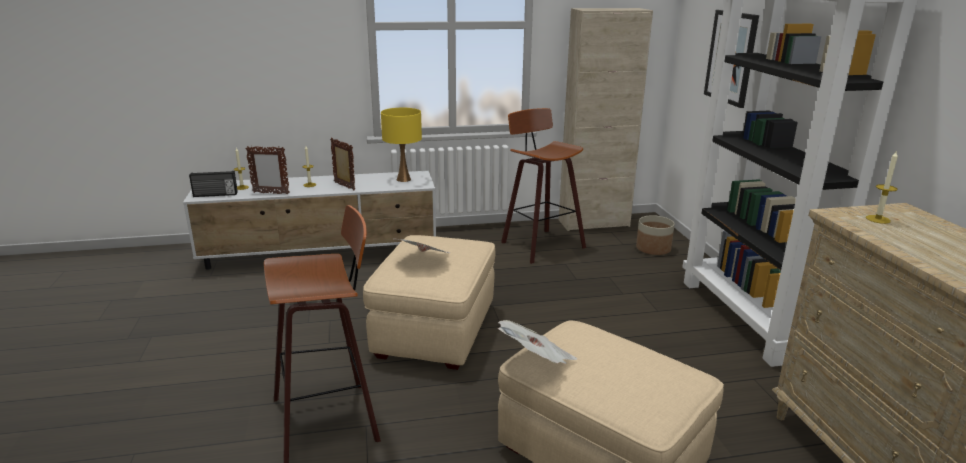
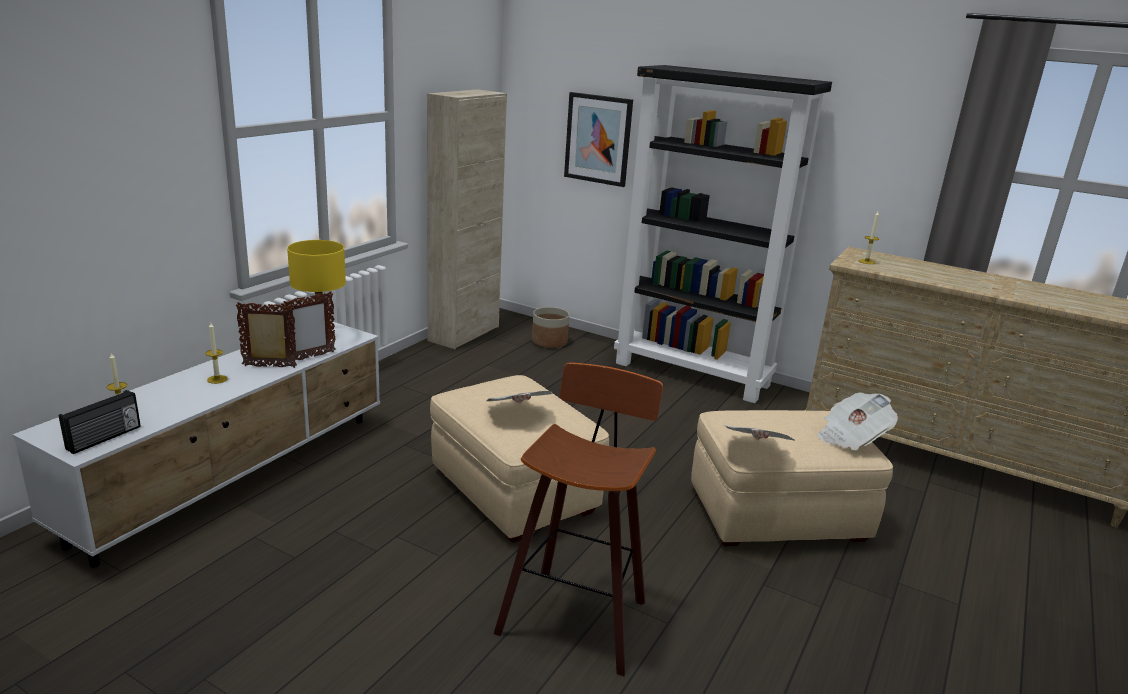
camera: 50 degrees left, 0 degrees up
picture frame [245,146,290,195] -> picture frame moved to [281,291,336,360]
stool [501,108,586,264] -> none
none -> newspaper [817,392,898,450]

